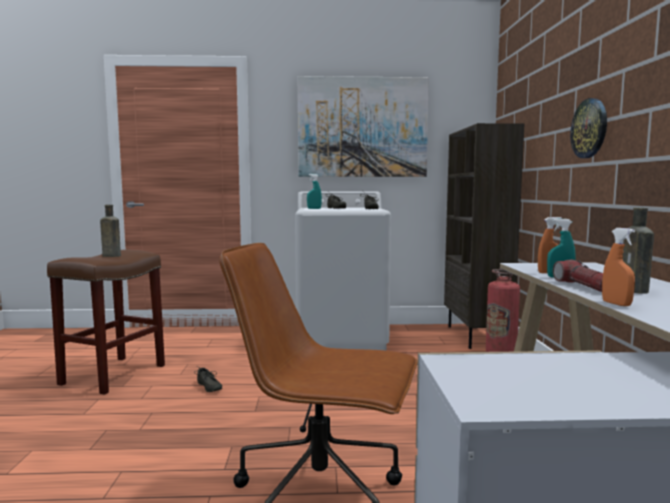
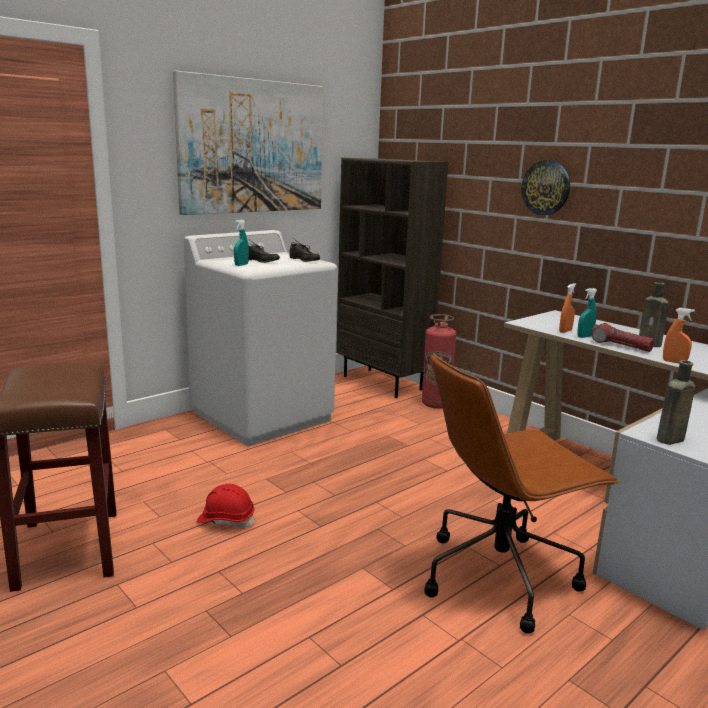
camera: 40 degrees left, 10 degrees up
brown bottle [100,205,121,257] -> brown bottle moved to [657,360,695,445]
grey shoe [194,366,222,392] -> red hard hat [197,484,255,528]

